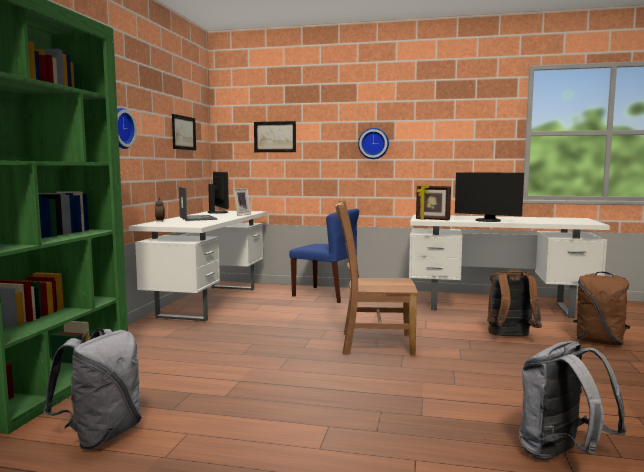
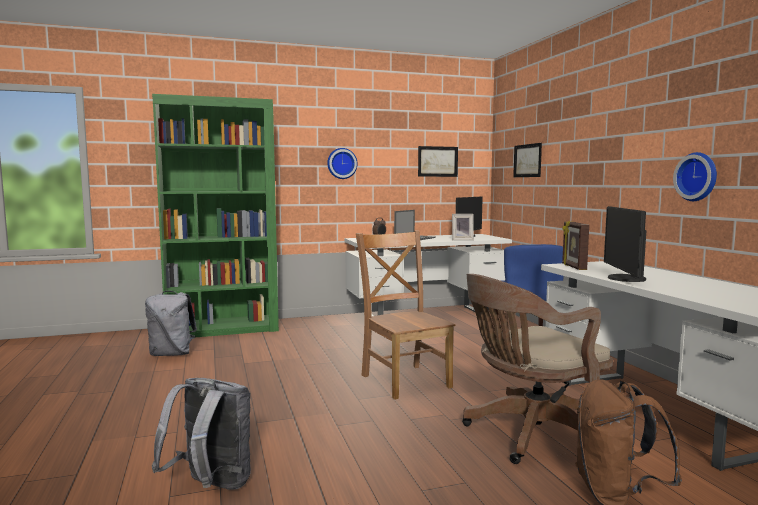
camera: 60 degrees right, 0 degrees up
wall clock [358,128,389,159] -> wall clock moved to [673,152,717,201]
brown backpack [487,270,542,337] -> brown office chair [462,274,613,464]

